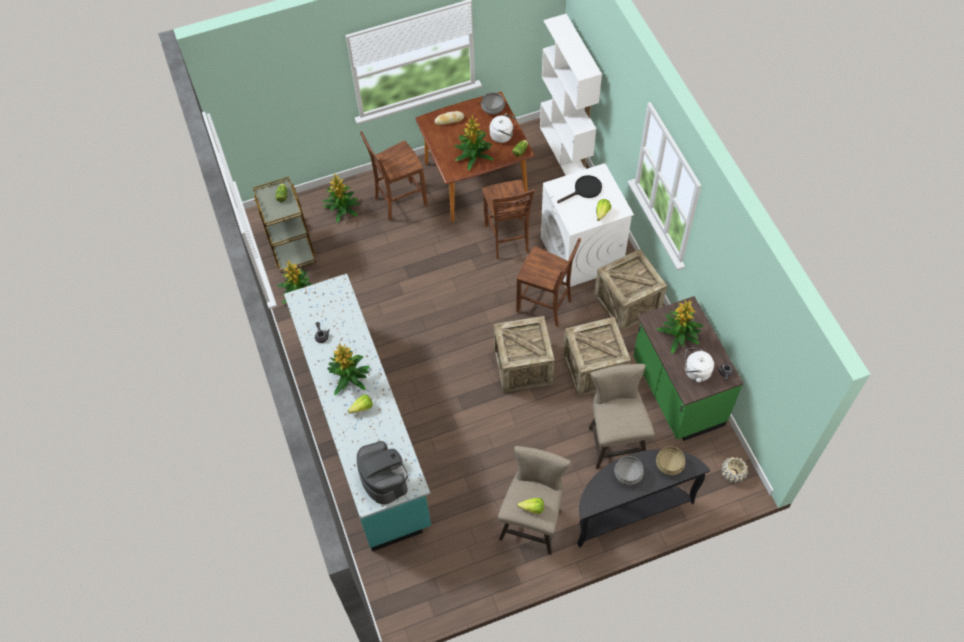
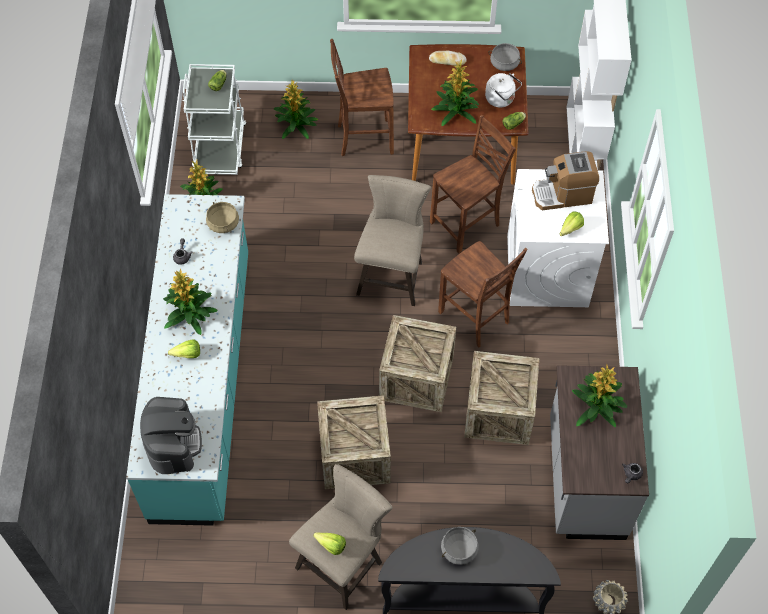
camera: 20 degrees right, 0 degrees up
brown cart [253,177,316,273] -> white cart [183,64,247,175]
brown chair [482,180,535,259] -> brown chair turned 135 degrees counterclockwise [430,115,516,254]
black frying pan [557,175,602,203] -> coffee machine [532,151,599,210]
beige stool [589,364,655,469] -> beige stool moved to [354,175,431,306]
crate [594,249,667,331] -> crate moved to [317,395,391,489]
green counter [633,296,744,441] -> grey counter [550,365,649,540]
beige cooking pot [656,446,685,476] -> beige cooking pot moved to [206,202,239,233]
white kettle [685,348,714,383] -> none

